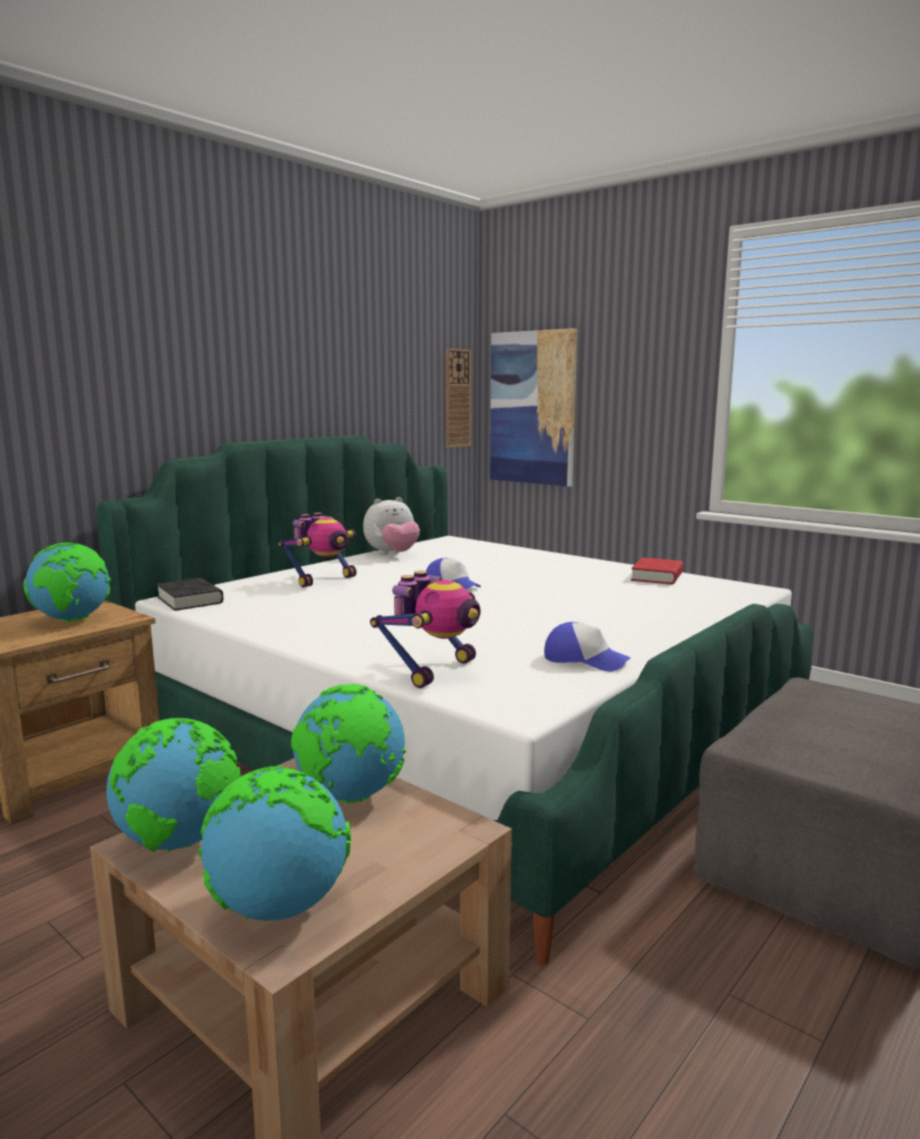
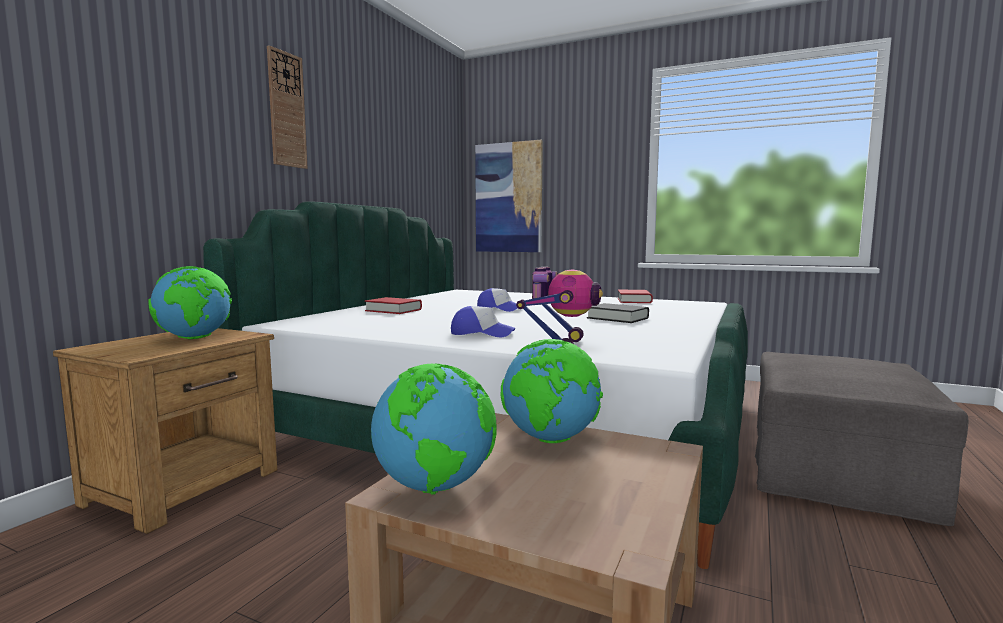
camera: 15 degrees left, 5 degrees down
black book [156,578,223,611] -> black book moved to [587,303,649,323]
globe [198,766,351,921] -> none
toy robot [278,513,357,587] -> red book [365,297,422,314]
plush toy [363,497,420,555] -> none
wall clock [446,348,471,448] -> wall clock moved to [267,45,308,169]
cap [544,622,630,672] -> cap moved to [451,306,515,337]

